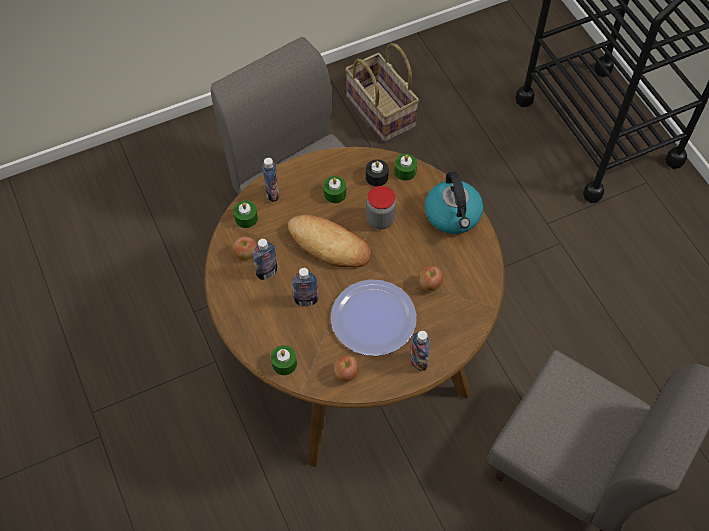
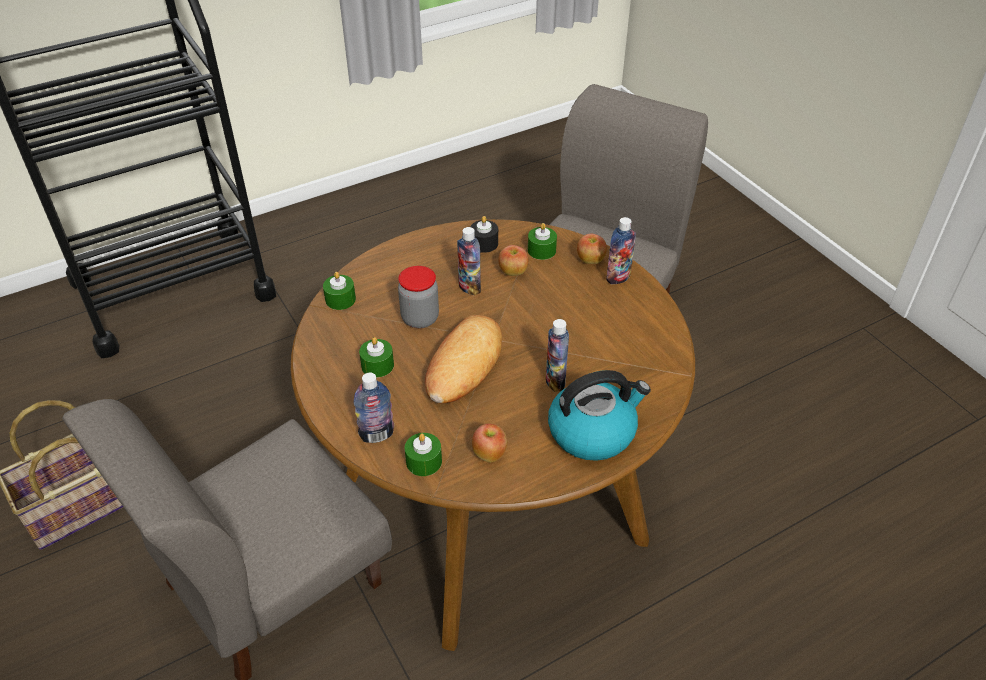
camera: 95 degrees left, 15 degrees down
bottle [253,239,278,280] -> bottle moved to [457,227,481,296]
green candle [271,345,297,375] -> green candle moved to [528,223,557,260]
plate [331,280,417,356] -> none
apple [335,355,359,382] -> apple moved to [577,234,607,264]
black candle [366,159,388,186] -> black candle moved to [470,216,498,253]
kettle [425,171,483,234] -> kettle moved to [548,370,651,461]

